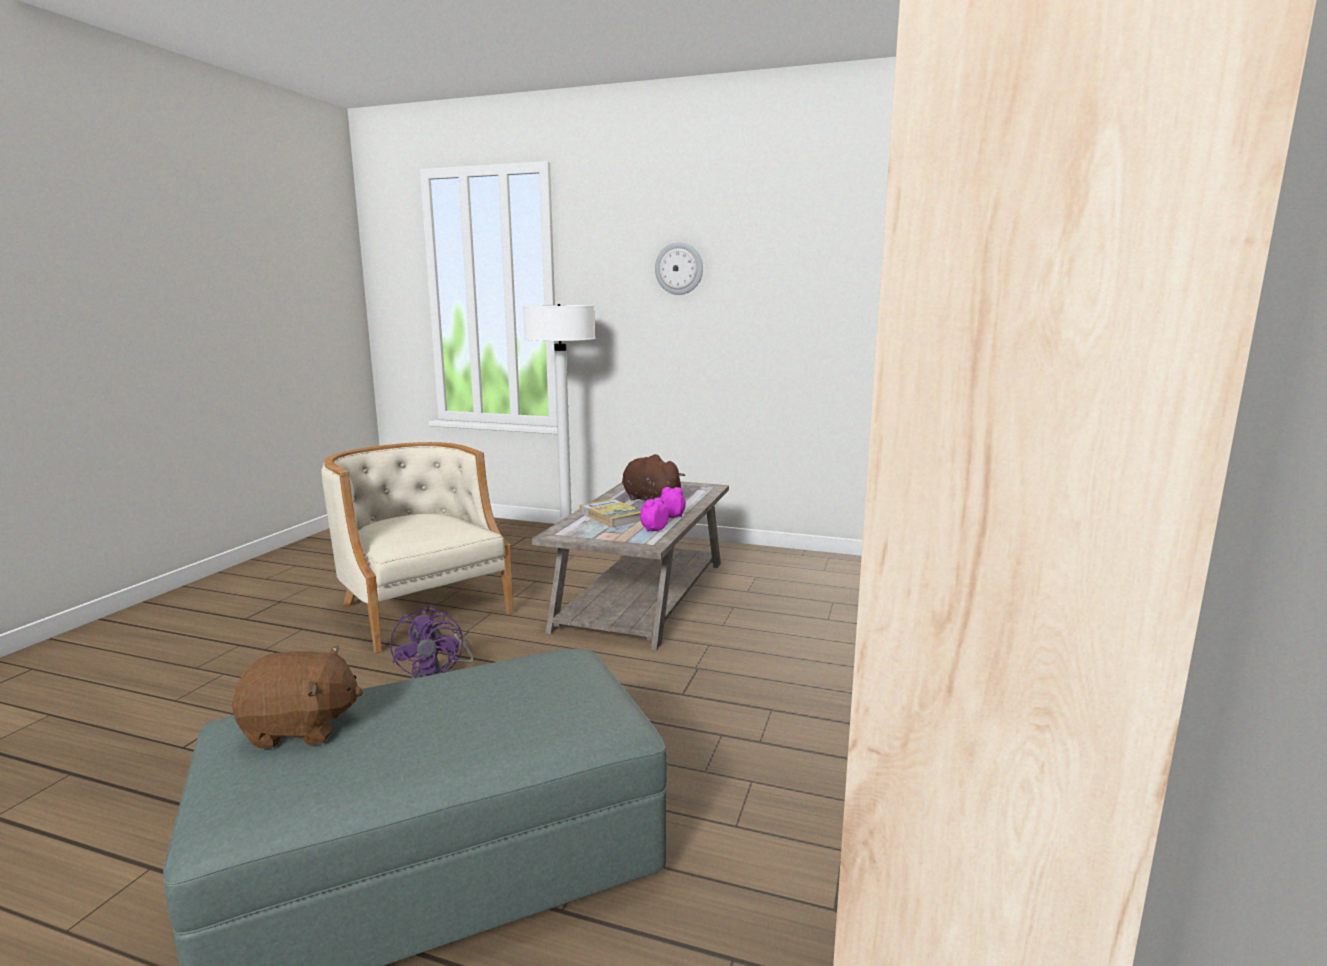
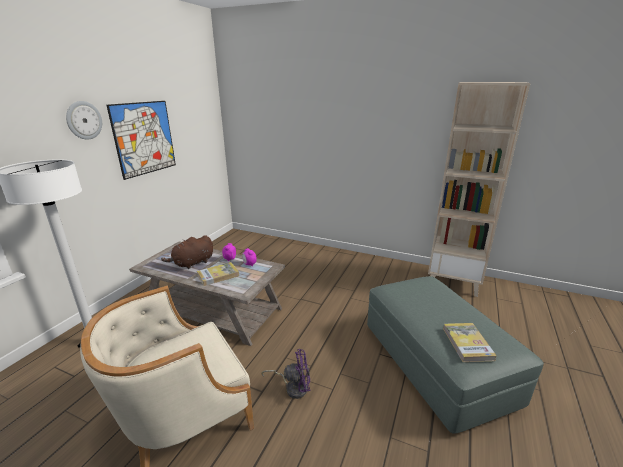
camera: 85 degrees left, 10 degrees up
brown plush toy [232,645,363,749] -> book [443,323,497,362]
none -> picture [106,101,176,180]

